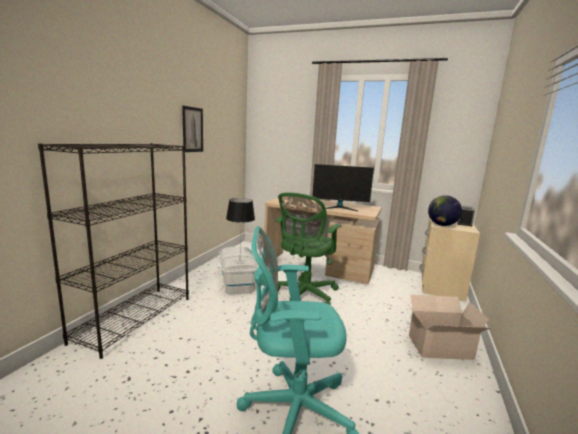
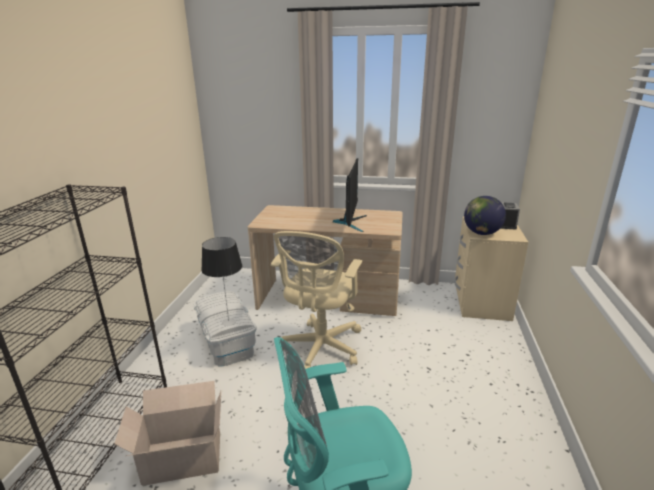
camera: 10 degrees left, 10 degrees up
picture [182,106,203,152] -> none
green office chair [275,192,342,305] -> beige office chair [271,231,362,369]
monitor [312,164,374,211] -> monitor turned 75 degrees counterclockwise [333,158,367,232]
cardboard box [406,295,490,360] -> cardboard box moved to [114,381,221,486]

